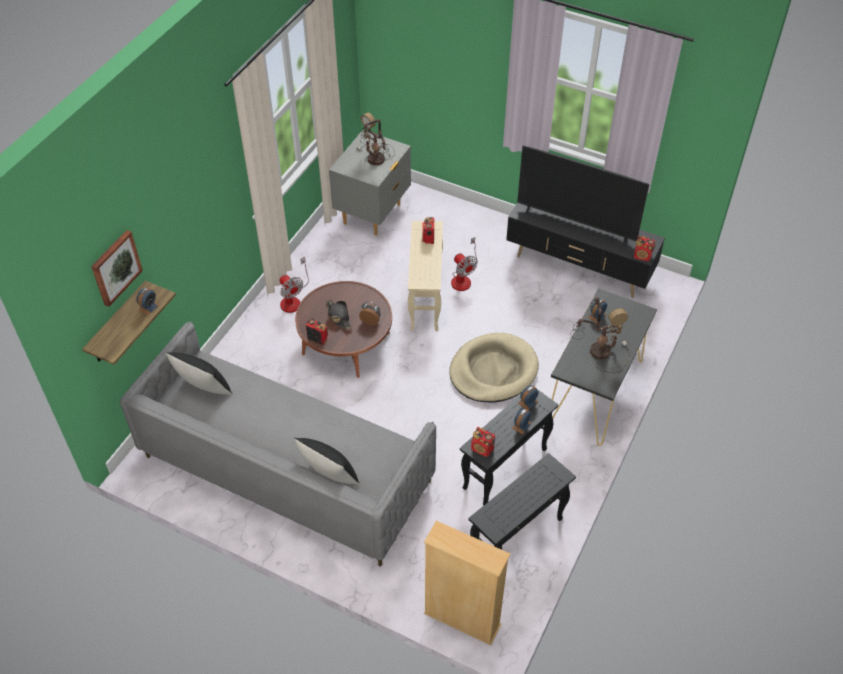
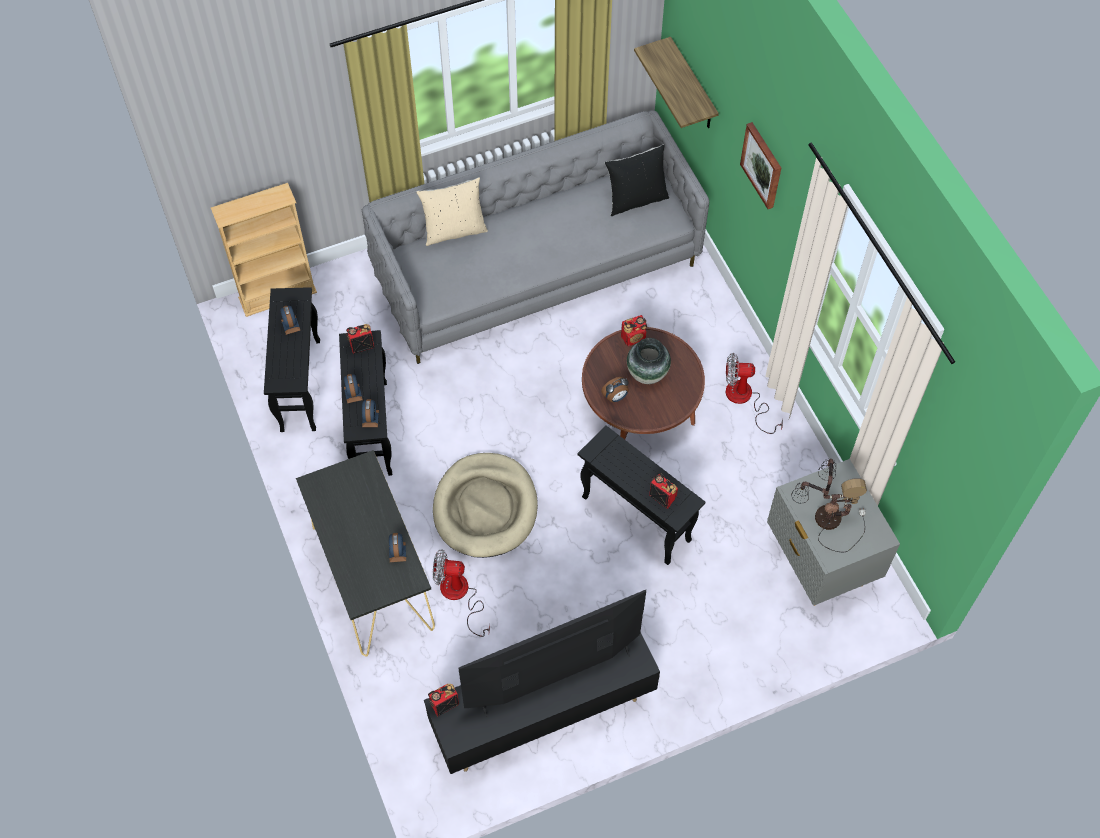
camera: 130 degrees right, 10 degrees up
picture [91,230,143,307] -> picture moved to [740,122,781,209]
alarm clock [136,288,160,315] -> alarm clock moved to [280,306,300,335]
black pillow [294,438,359,484] -> beige pillow [416,177,488,246]
black hat [326,299,352,329] -> vase [627,338,671,384]
beige side table [408,221,443,331] -> black side table [578,426,705,565]
fan [451,237,477,291] -> fan moved to [433,549,490,637]
table lamp [571,297,630,373] -> none

